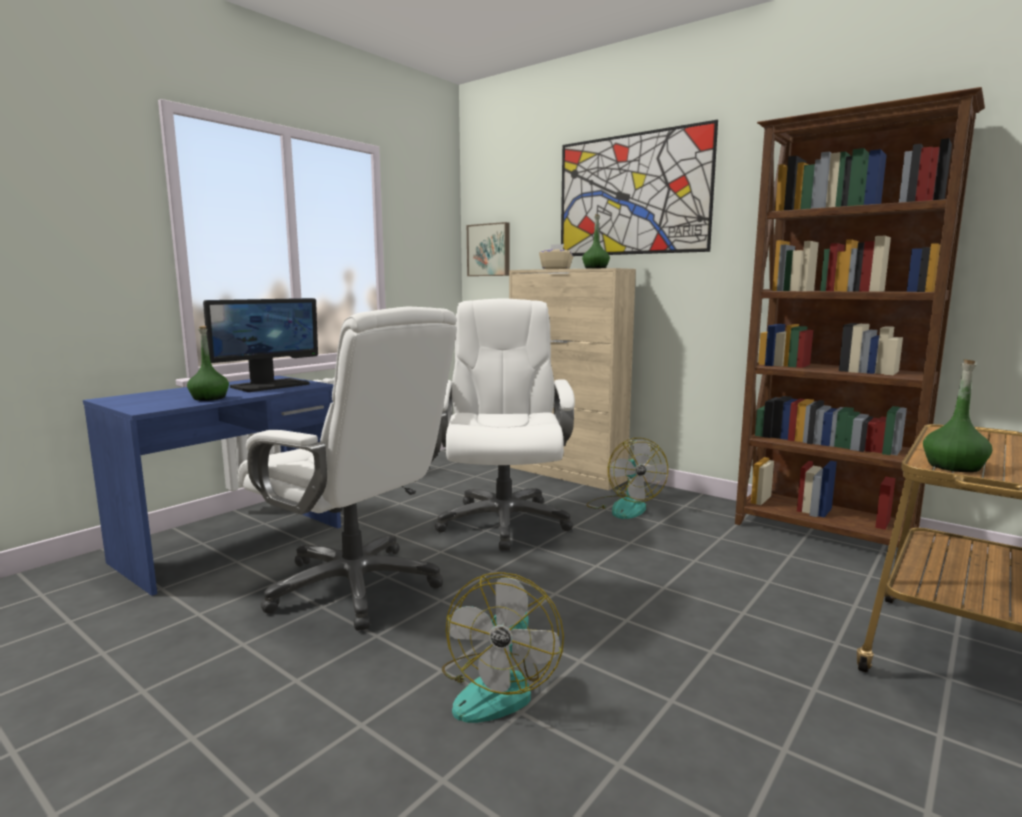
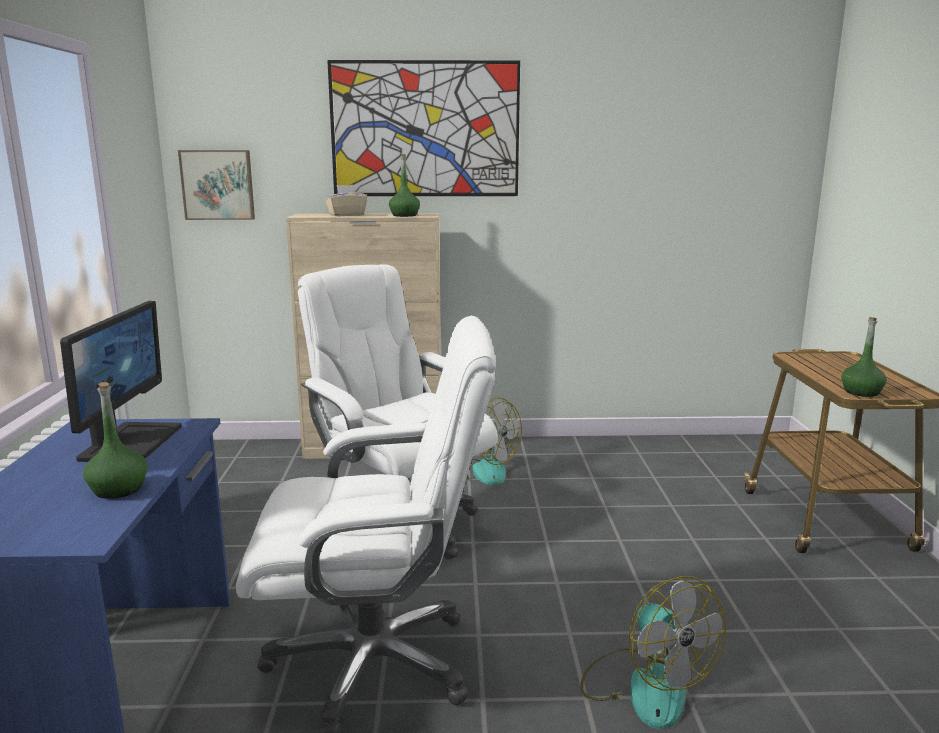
camera: 40 degrees left, 5 degrees up
brown bookcase [735,87,985,561] -> none

